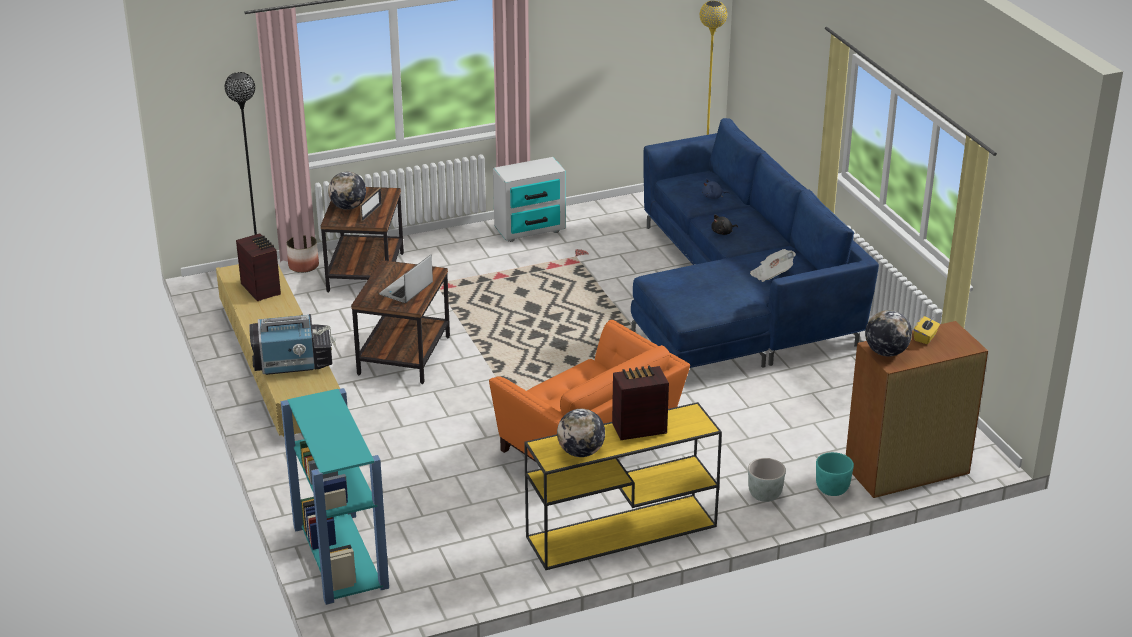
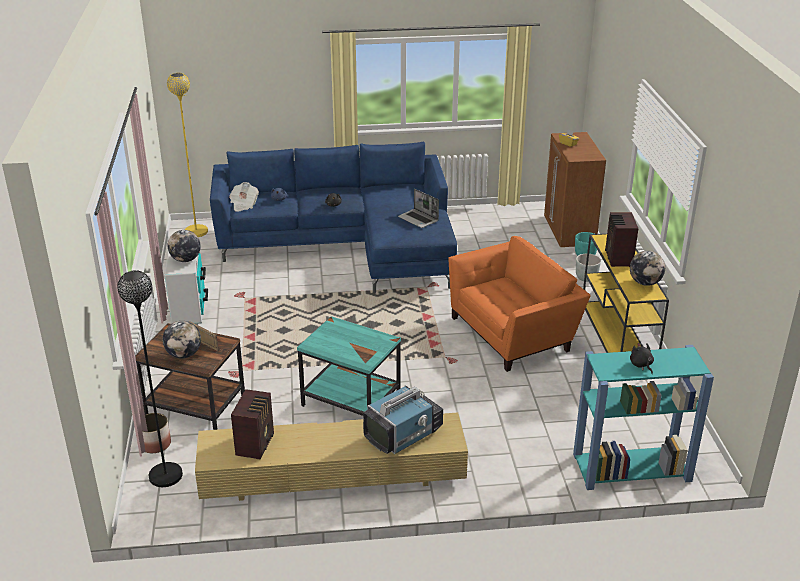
camera: 75 degrees left, 0 degrees up
radio [236,234,281,301] -> radio turned 120 degrees clockwise [231,389,274,459]
television [249,314,336,375] -> television turned 45 degrees clockwise [363,385,443,454]
brown side table [351,260,450,384] -> turquoise side table [297,316,401,416]
laptop [379,255,433,303] -> laptop moved to [398,189,439,228]
newspaper [750,249,796,282] -> newspaper moved to [229,182,259,211]
globe [865,310,912,356] -> globe moved to [168,230,201,262]
none -> black plush toy [630,343,654,374]

